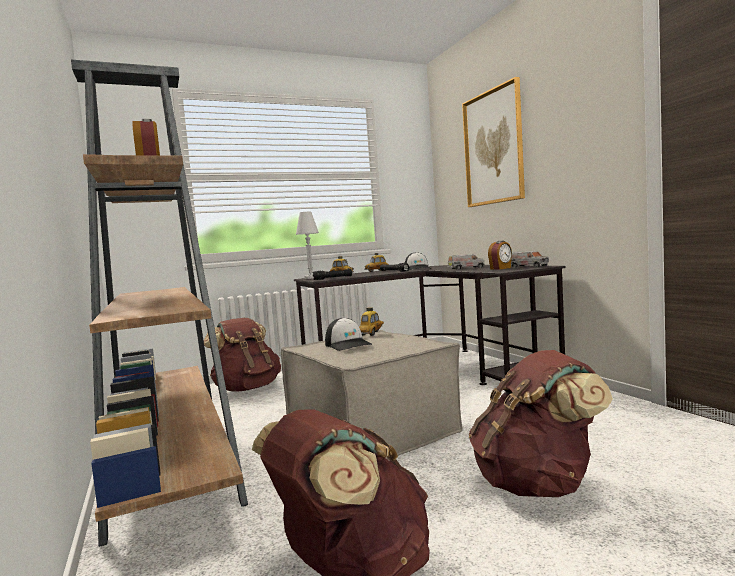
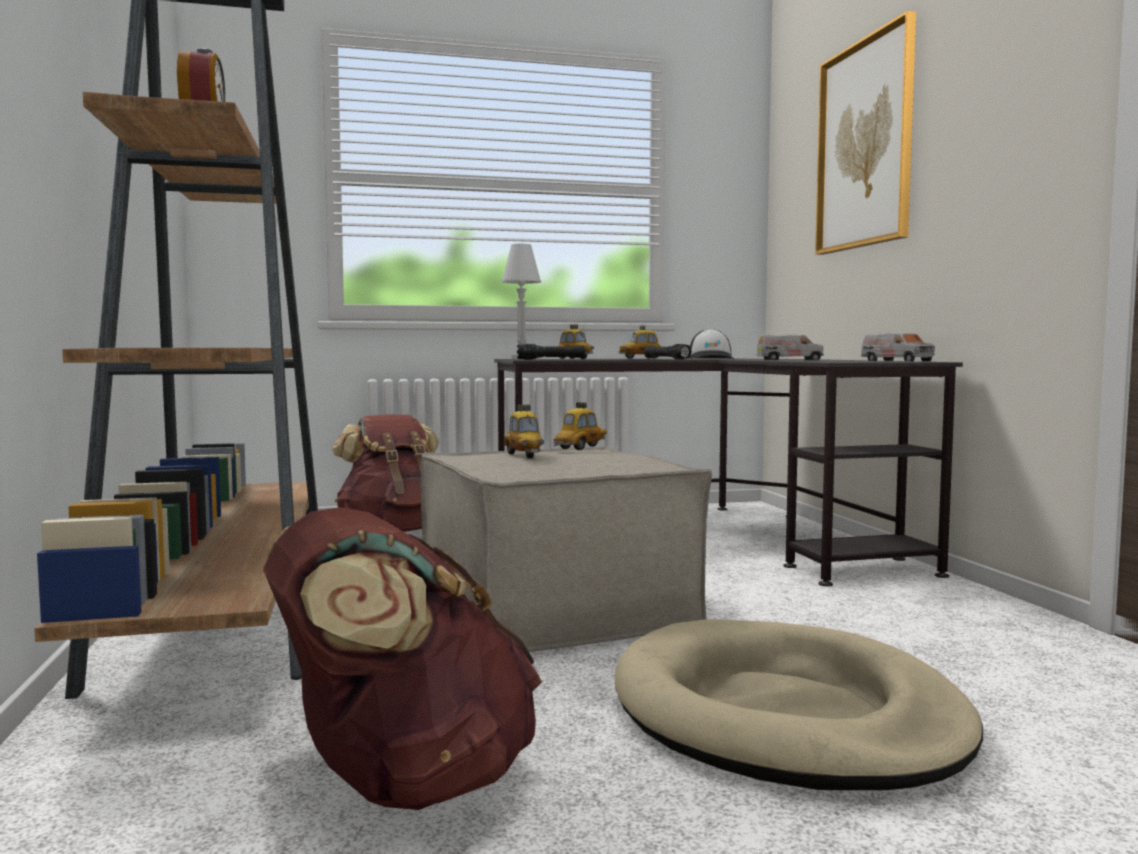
camera: 10 degrees right, 0 degrees up
cap [325,318,373,351] -> toy car [504,405,544,458]
brown backpack [469,350,613,497] -> beige dog bed [615,619,983,790]
alarm clock [488,241,512,270] -> none

